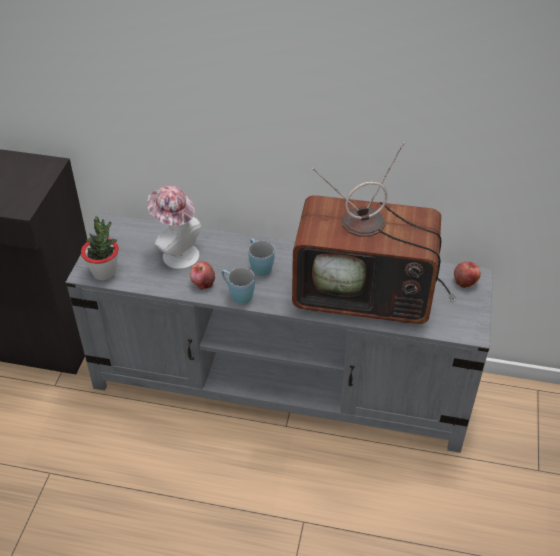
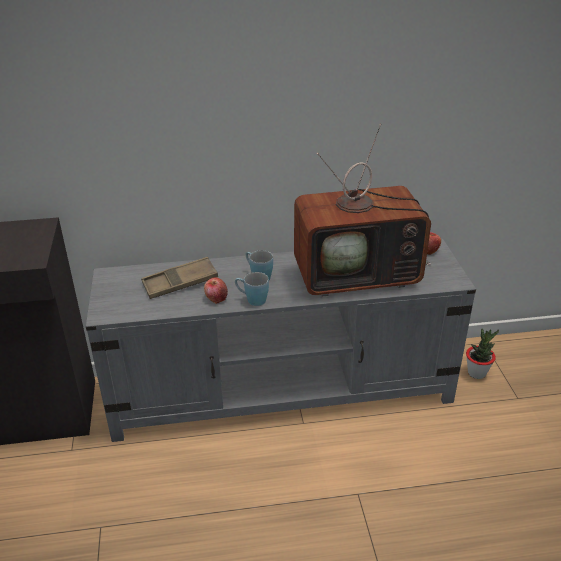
camera: 20 degrees left, 10 degrees down
potted plant [81,216,119,280] -> potted plant moved to [466,329,499,379]
hat [147,185,201,269] -> brown tray [141,257,218,299]

